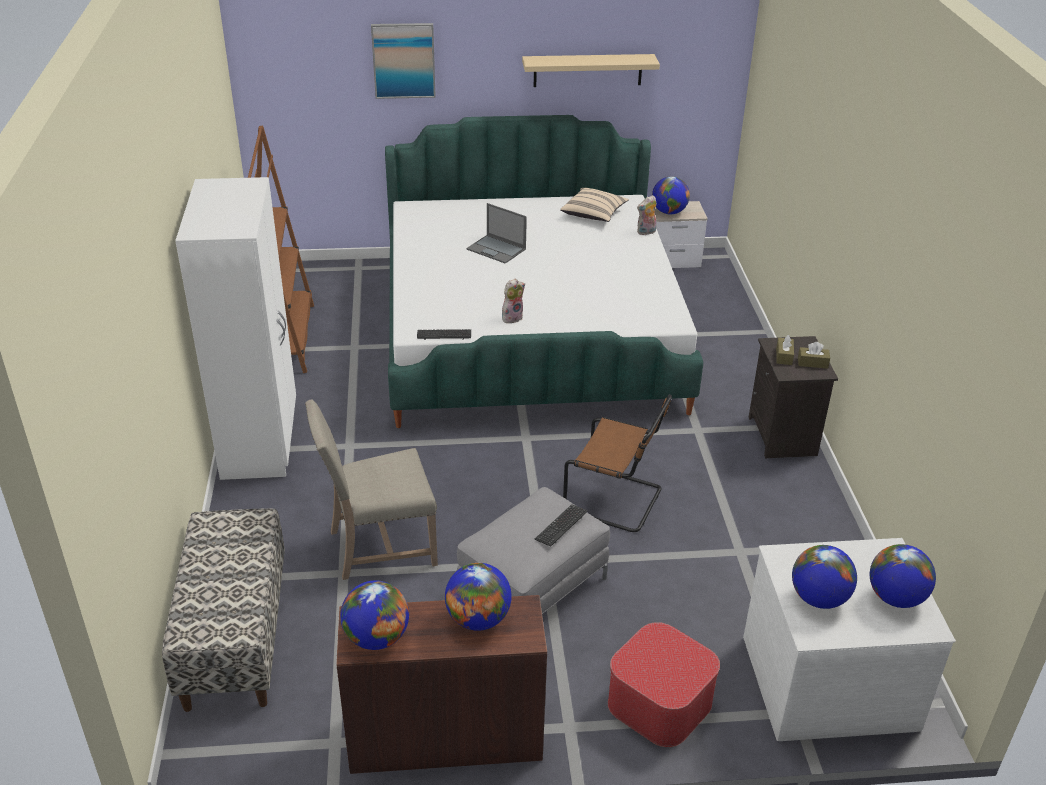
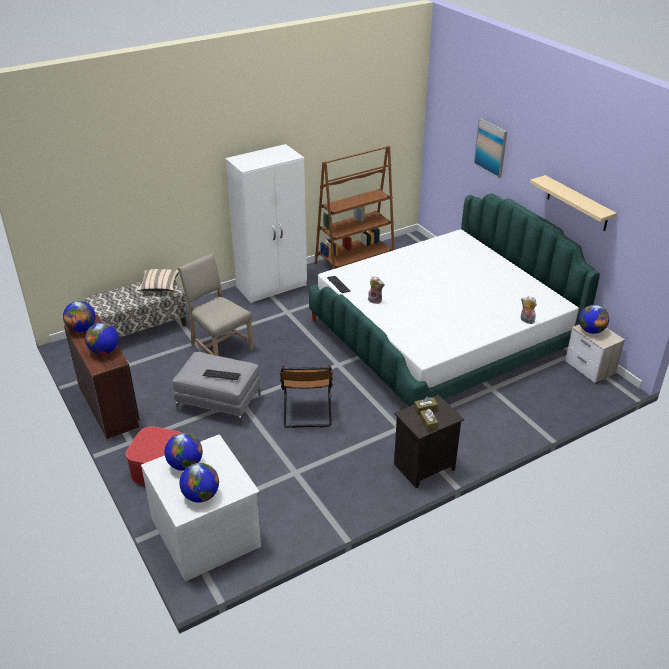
camera: 65 degrees right, 0 degrees up
laptop [467,203,527,264] -> none
beige pillow [560,188,629,222] -> beige pillow moved to [137,269,179,291]

